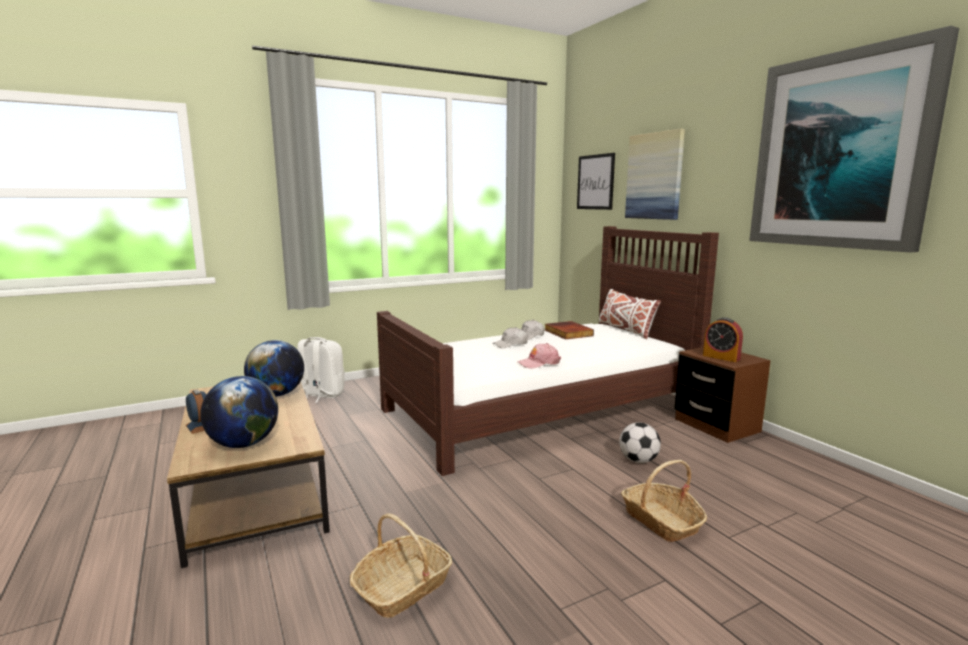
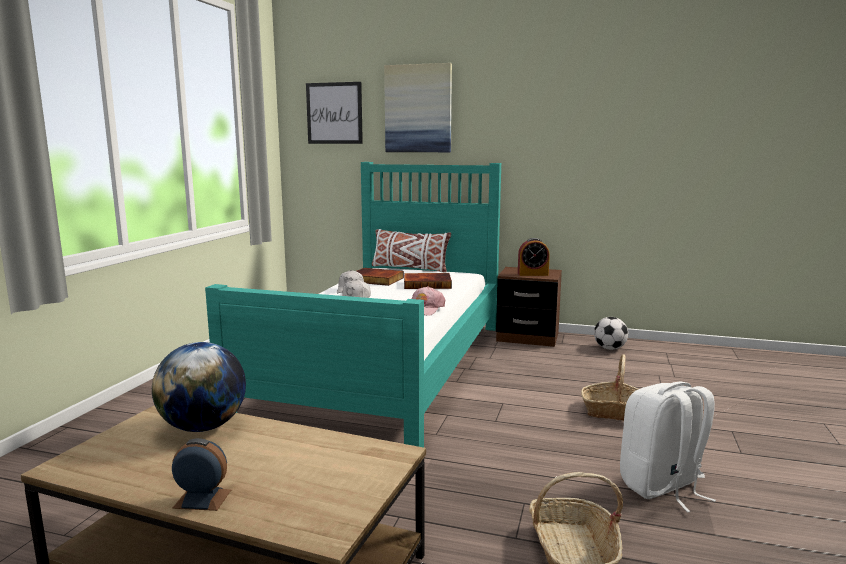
camera: 45 degrees left, 0 degrees up
globe [200,376,278,448] -> none
white backpack [297,337,345,403] -> white backpack moved to [620,382,716,512]
brown bed [377,226,719,476] -> turquoise bed [205,162,501,447]
football [619,422,661,463] -> football moved to [594,317,628,350]
picture [749,26,959,253] -> none
none -> book [404,273,452,289]

